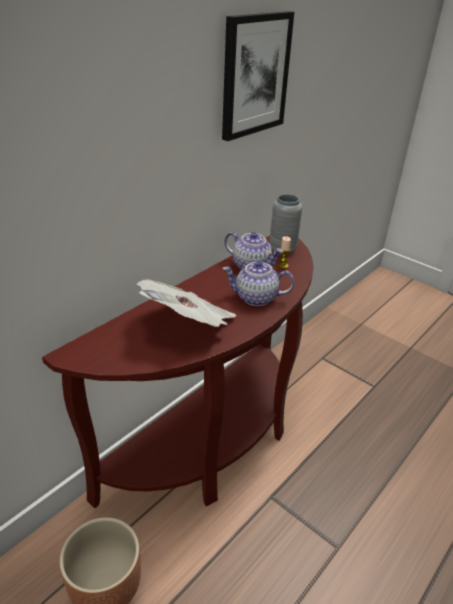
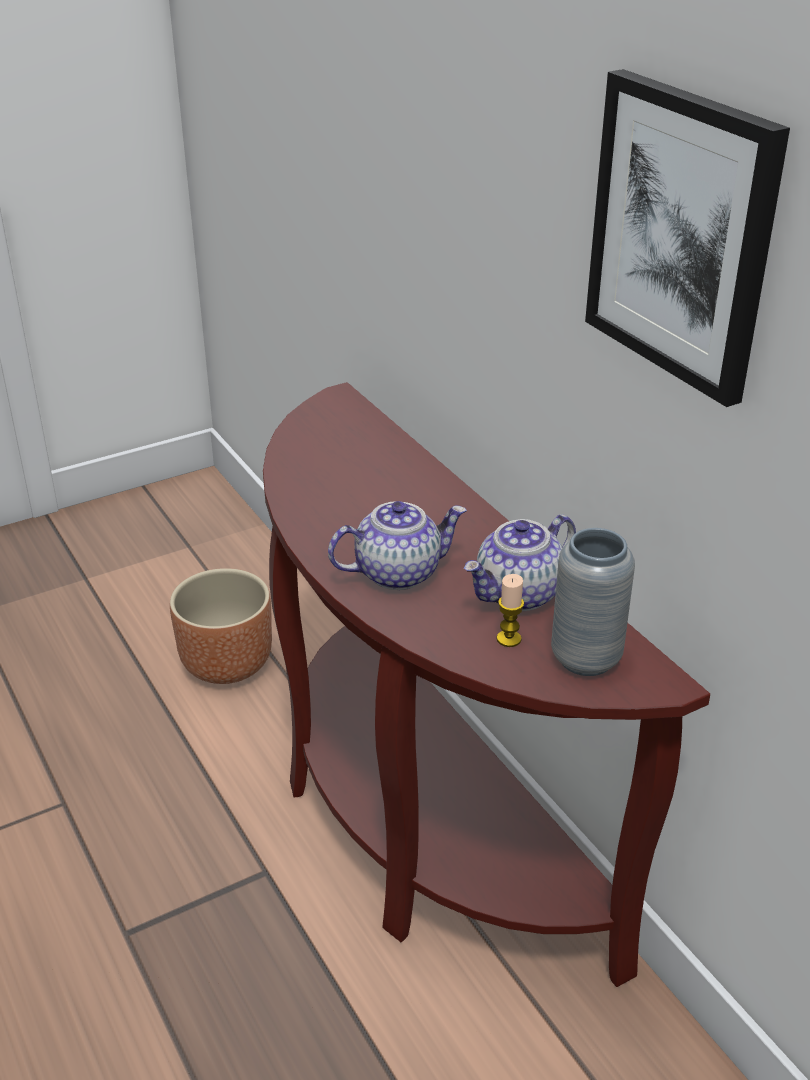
camera: 110 degrees right, 0 degrees up
newspaper [137,279,236,327] -> none
teapot [222,261,295,306] -> teapot turned 45 degrees clockwise [328,501,467,590]

